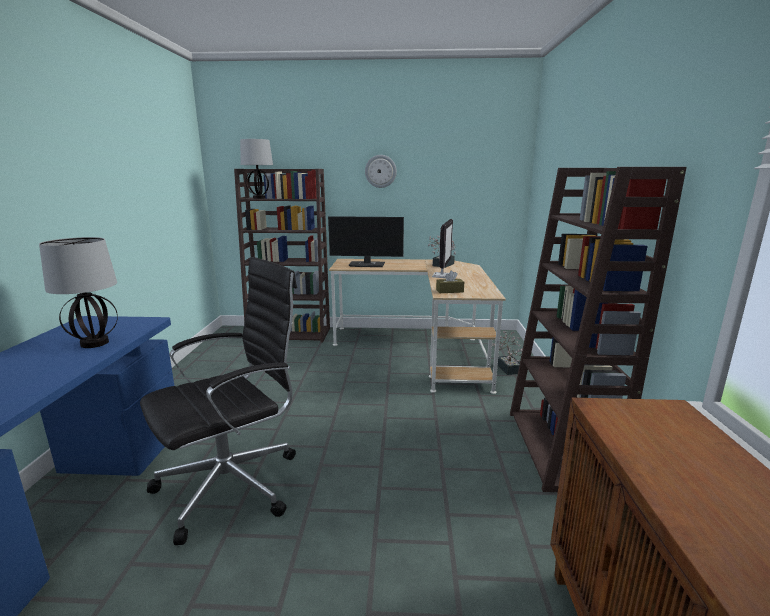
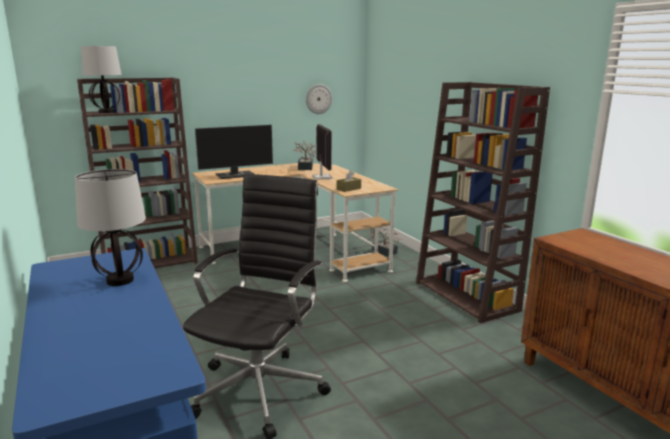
camera: 30 degrees left, 0 degrees up
wall clock [365,155,397,188] -> wall clock moved to [306,84,332,114]

